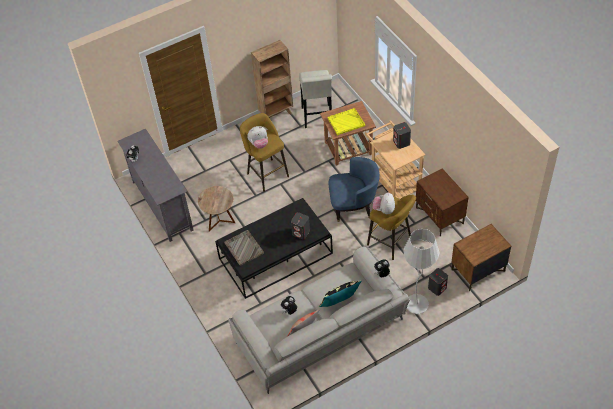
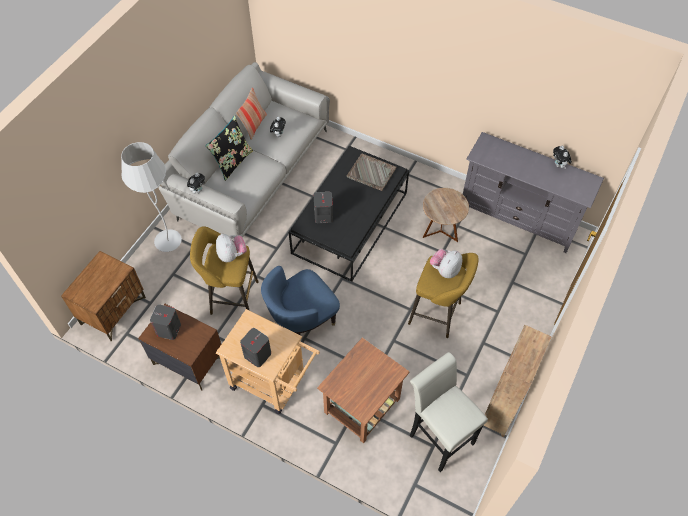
camera: 145 degrees right, 5 degrees up
yellow tray [328,108,365,135] -> none
grey speaker [428,268,448,296] -> grey speaker moved to [150,304,181,340]

